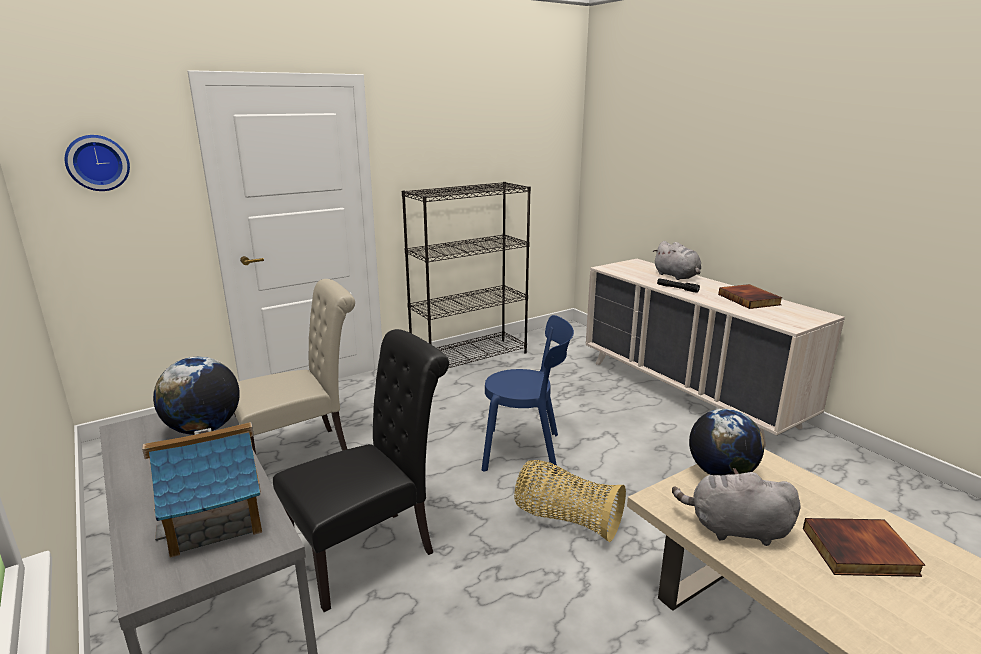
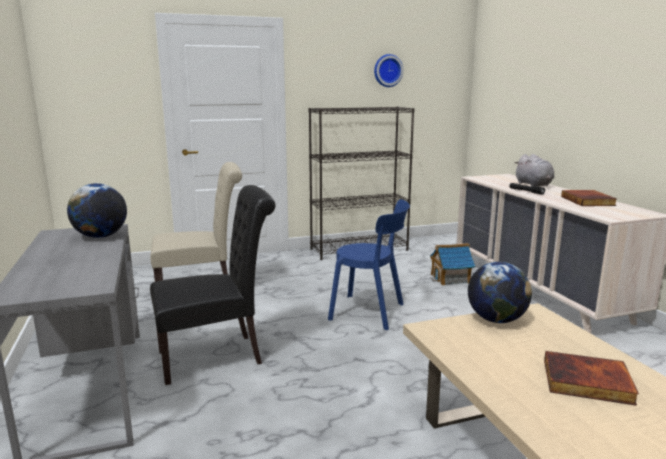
camera: 15 degrees right, 5 degrees down
wall clock [65,135,130,191] -> wall clock moved to [374,54,403,87]
toy house [142,422,262,558] -> toy house moved to [430,243,475,286]
basket [514,460,626,542] -> none
grey plush toy [672,468,801,546] -> none

